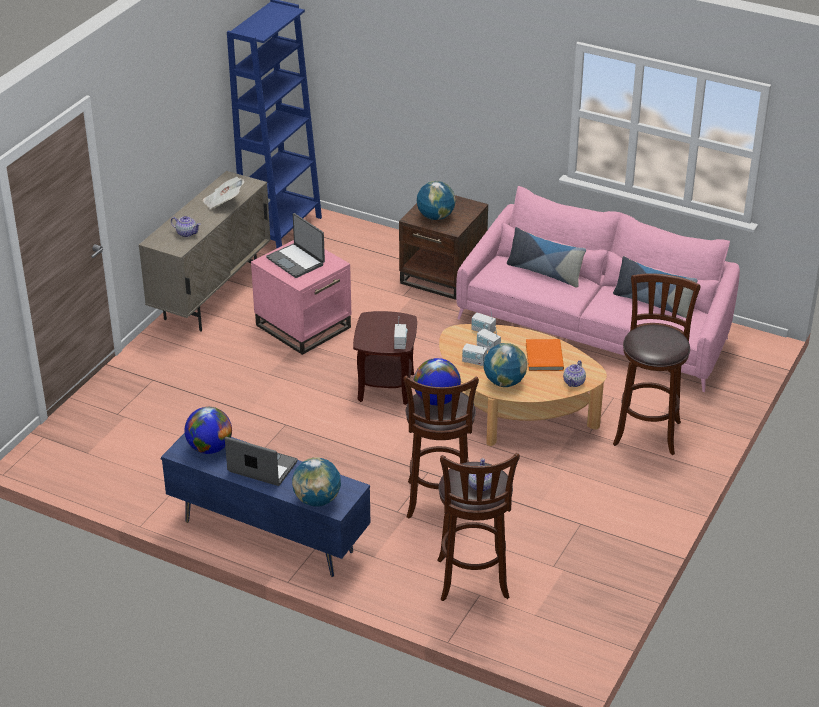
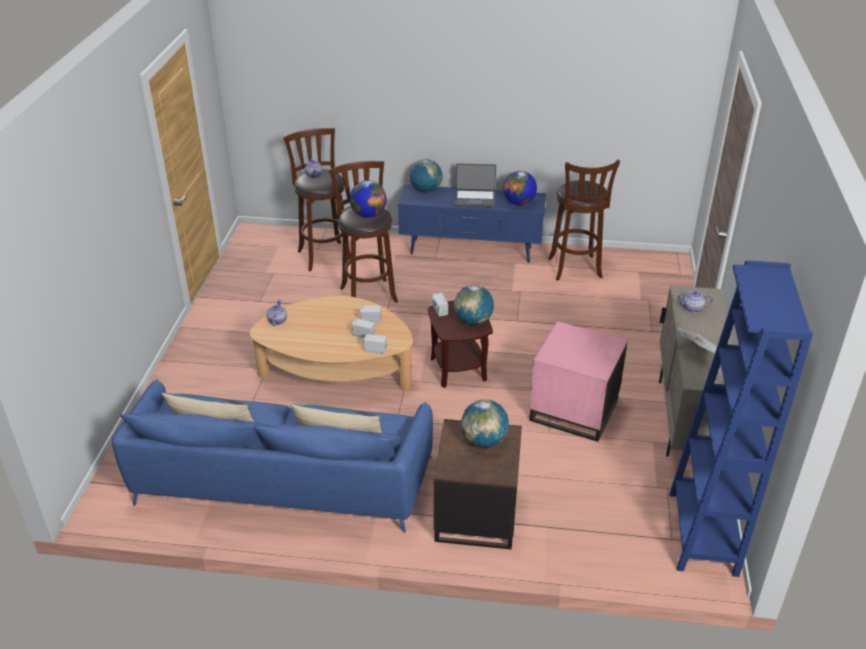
camera: 160 degrees right, 0 degrees up
laptop [266,213,325,278] -> none
pink sofa [456,186,740,392] -> blue sofa [112,379,433,533]
globe [483,343,527,387] -> globe moved to [454,285,494,325]
orange book [526,339,564,371] -> none
brown stool [613,273,701,455] -> brown stool moved to [548,160,620,281]

